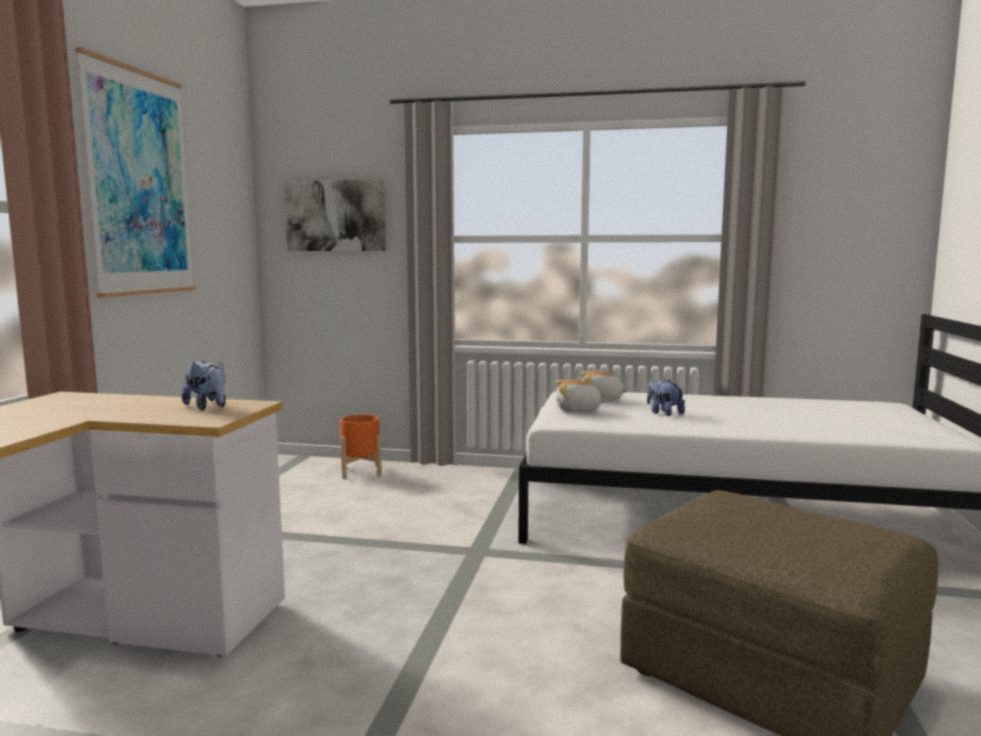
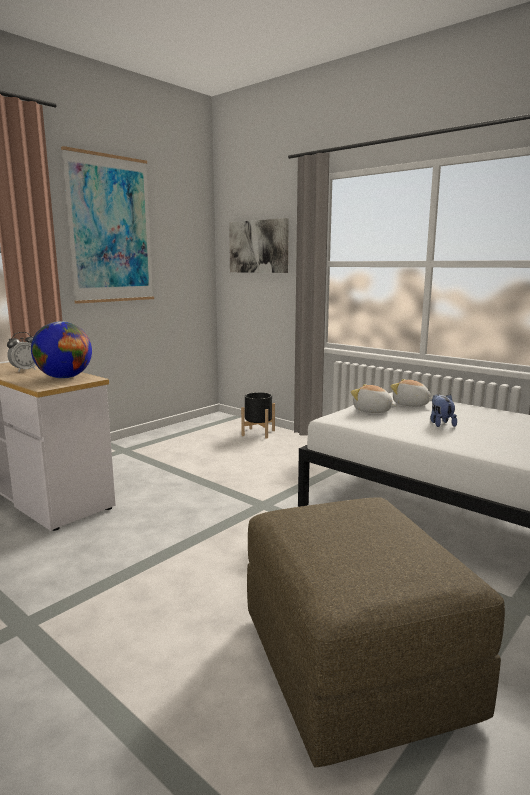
camera: 30 degrees right, 5 degrees up
plush toy [182,360,226,410] -> globe [31,321,92,379]
orange planter [340,415,382,479] -> black planter [241,392,275,439]
none -> alarm clock [7,332,36,372]

